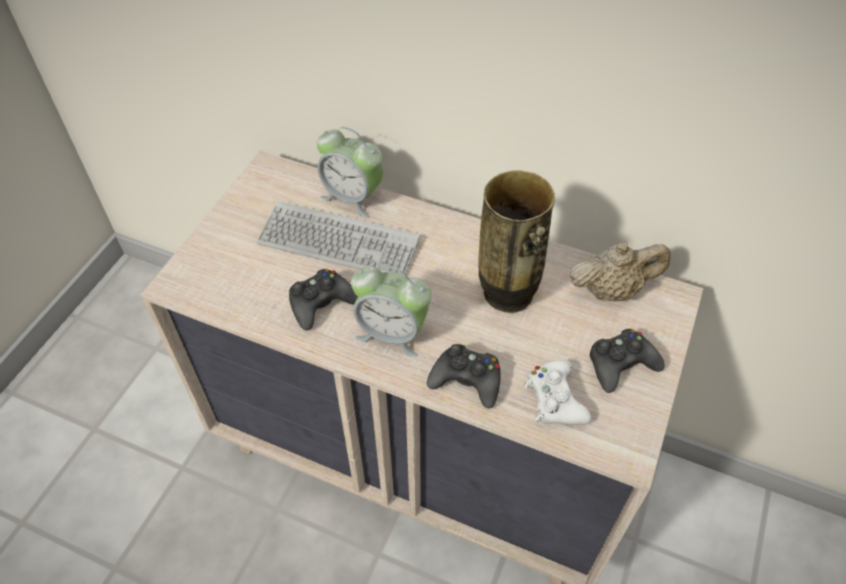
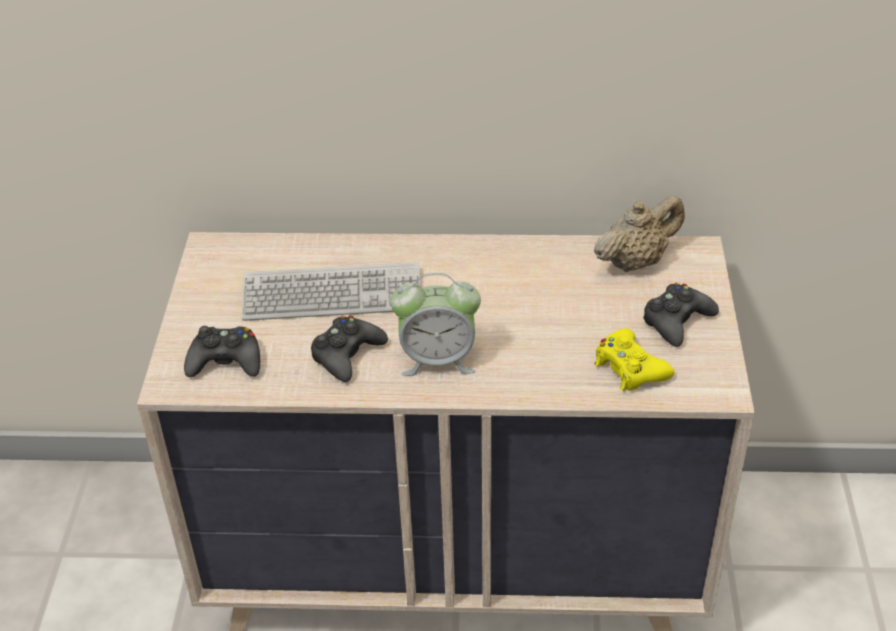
camera: 20 degrees left, 10 degrees down
alarm clock [317,127,383,218] -> none
black game controller [427,344,501,408] -> black game controller moved to [184,326,260,377]
vase [478,170,555,313] -> none
white game controller [524,360,591,425] -> yellow game controller [595,328,674,391]

